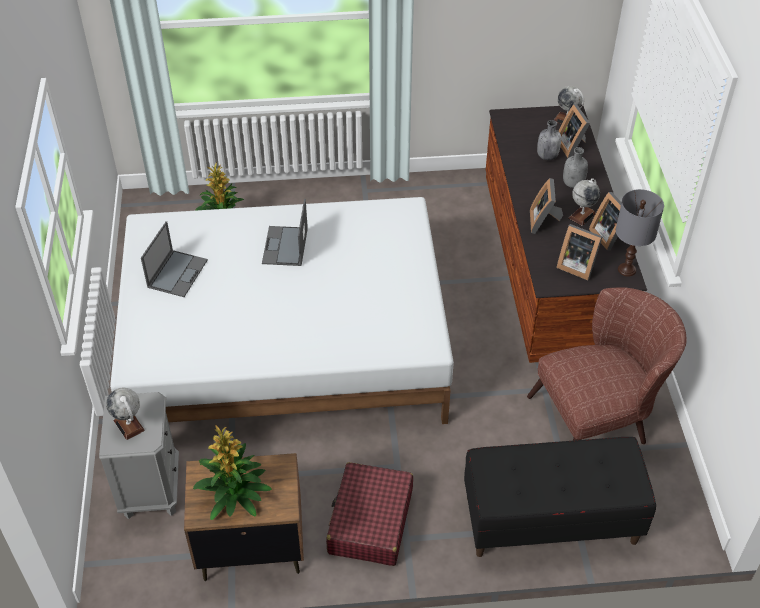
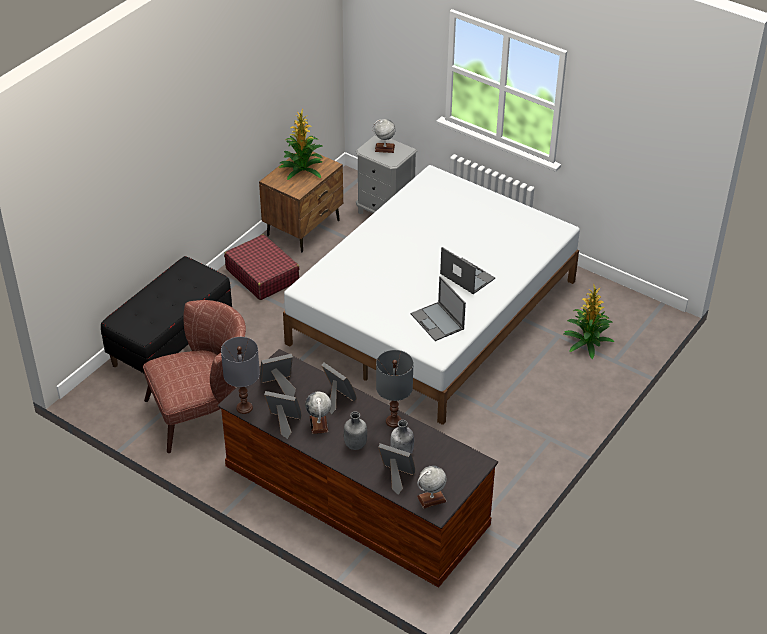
camera: 130 degrees right, 5 degrees down
laptop [141,221,208,297] -> laptop moved to [411,276,466,341]
brown armchair [527,287,687,444] -> brown armchair turned 135 degrees counterclockwise [143,300,246,453]
none -> grey table lamp [376,350,414,428]

